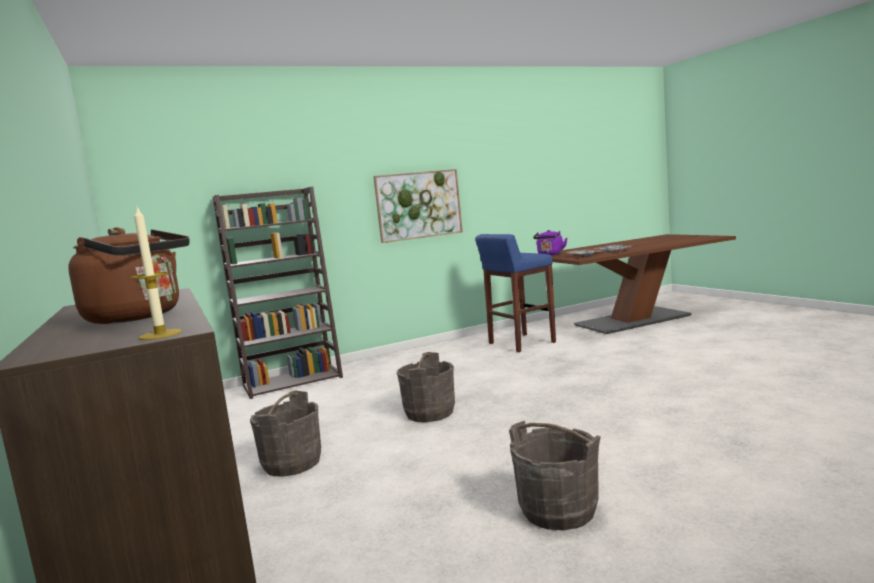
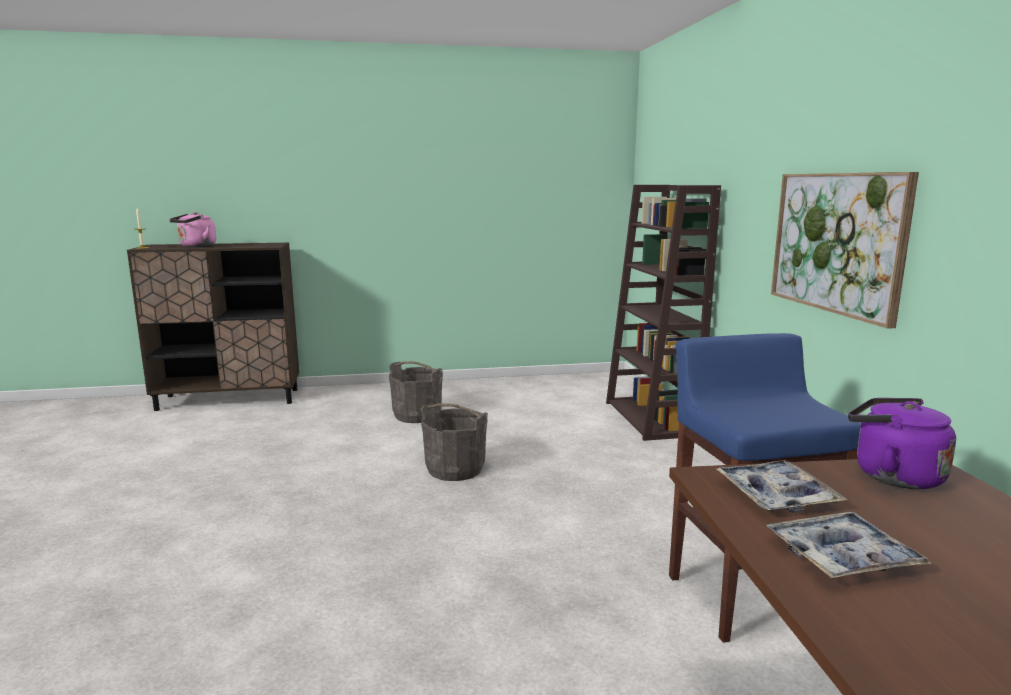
camera: 105 degrees right, 5 degrees up
brown kettle [68,227,190,324] -> pink kettle [169,212,216,247]
grey bucket [509,421,601,530] -> none

